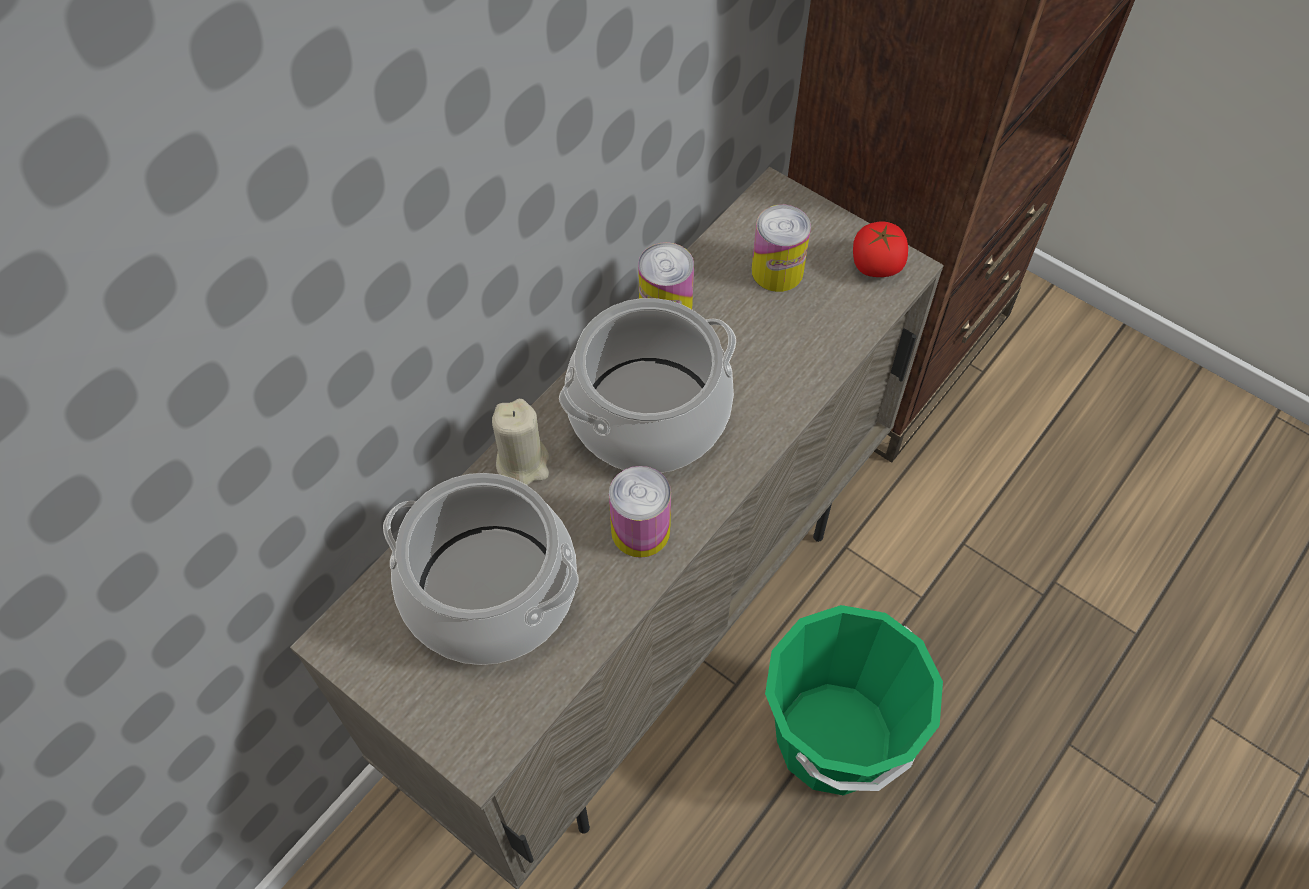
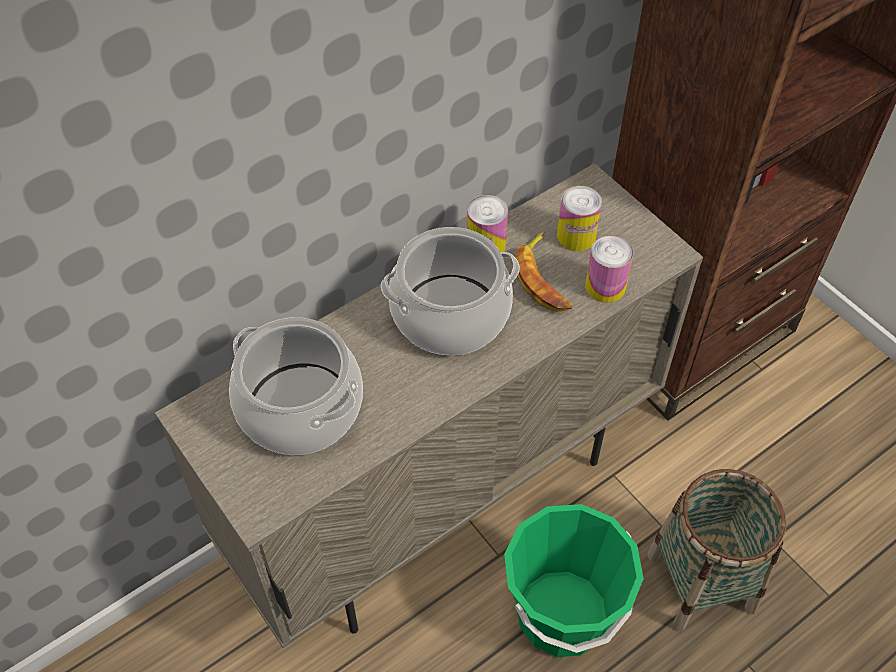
camera: 15 degrees right, 5 degrees down
beige candle [492,399,549,485] -> none
can [609,466,671,558] -> can moved to [585,236,633,303]
tomato [853,222,908,277] -> none
none -> banana [515,231,572,312]
none -> basket [647,469,786,631]

